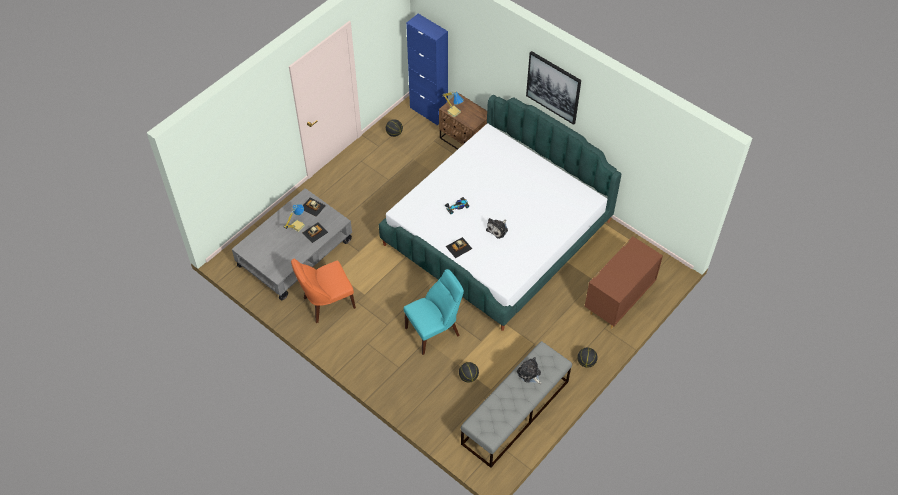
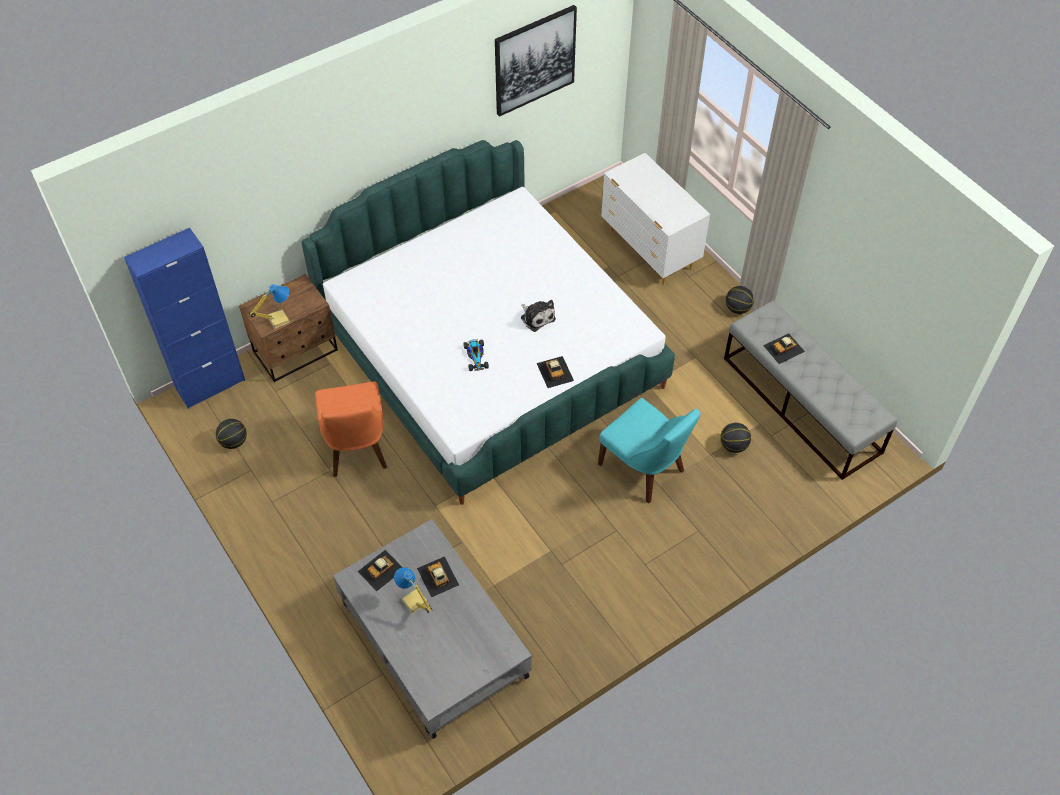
camera: 75 degrees left, 0 degrees up
orange chair [291,259,356,323] -> orange chair moved to [315,381,387,477]
turquoise chair [404,269,464,355] -> turquoise chair turned 150 degrees clockwise [598,398,700,503]
plush toy [517,357,542,384] -> toy car [763,333,805,364]
picture [526,51,581,125] -> picture moved to [495,5,577,117]
brown dresser [585,236,663,329] -> white dresser [601,153,710,285]

